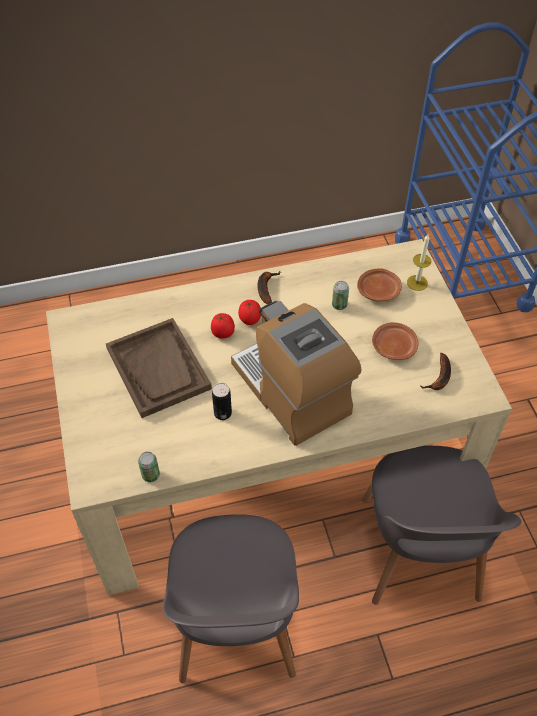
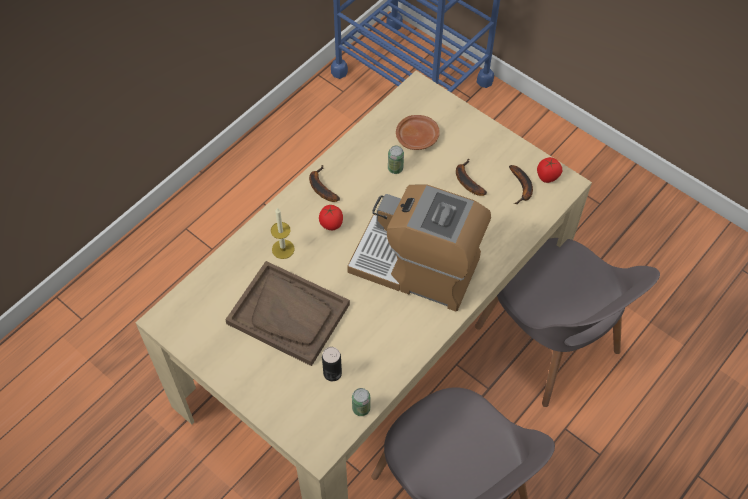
camera: 35 degrees left, 5 degrees up
tomato [211,313,235,339] -> tomato moved to [537,157,562,183]
can [212,383,232,420] -> can moved to [322,347,342,381]
brown plate [372,322,419,360] -> banana [456,159,487,196]
candle [407,234,431,291] -> candle moved to [271,208,295,259]

